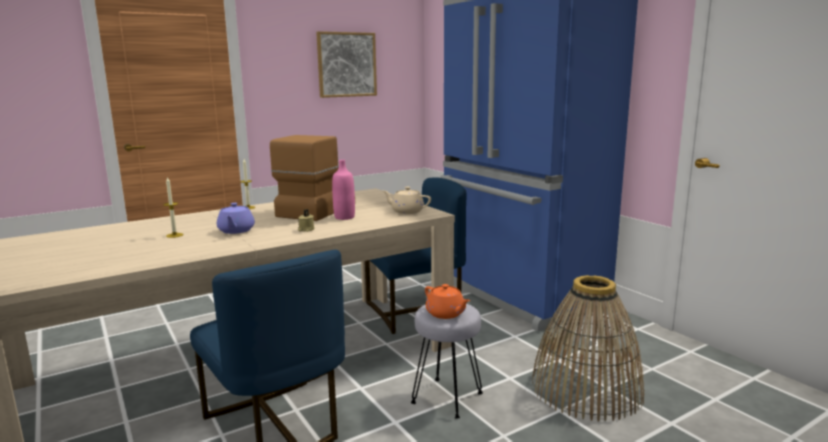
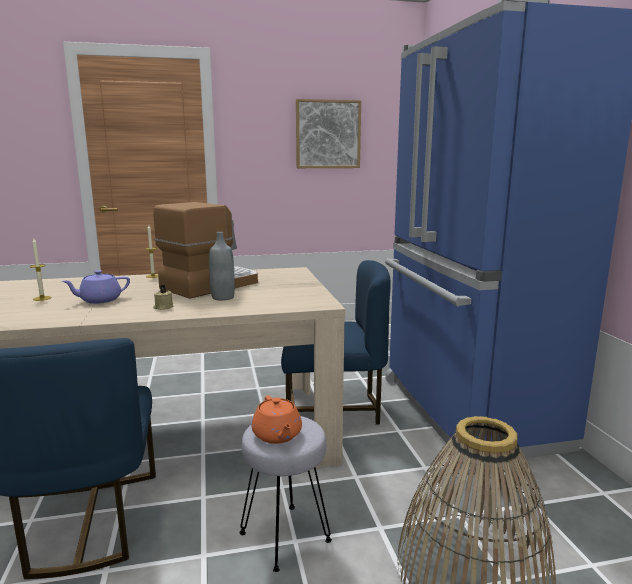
camera: 20 degrees right, 0 degrees up
purple teapot [217,203,255,234] -> purple teapot turned 45 degrees clockwise [62,270,130,304]
pink bottle [332,160,355,220] -> grey bottle [209,232,235,300]
beige teapot [383,187,431,214] -> none

